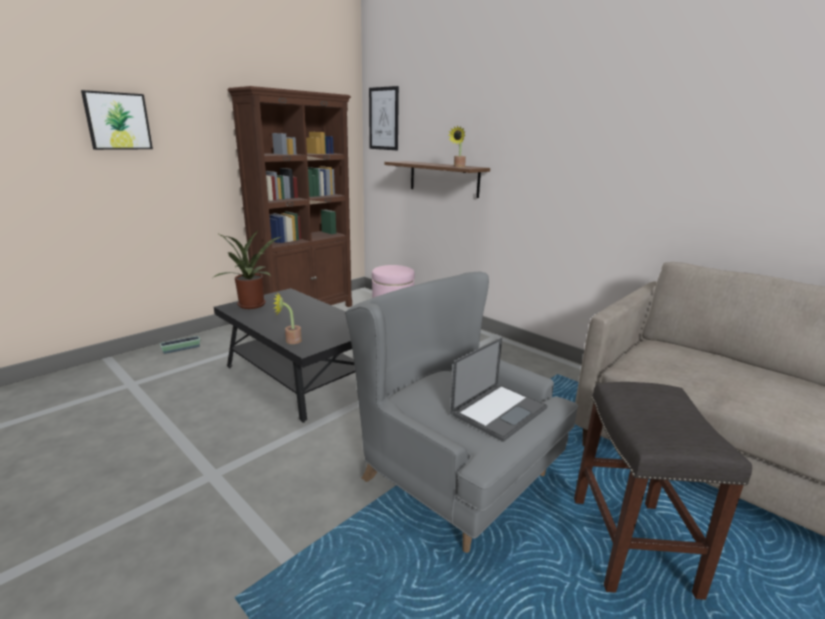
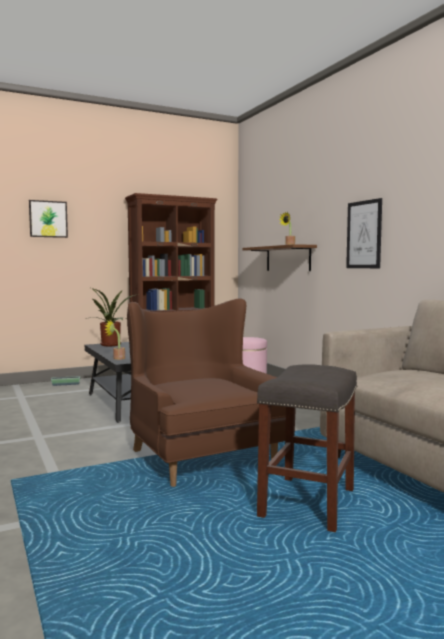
camera: 20 degrees right, 15 degrees down
grey armchair [345,271,578,553] -> brown armchair [127,298,286,487]
picture [369,86,399,150] -> picture moved to [346,198,382,268]
laptop [450,337,547,442] -> none

